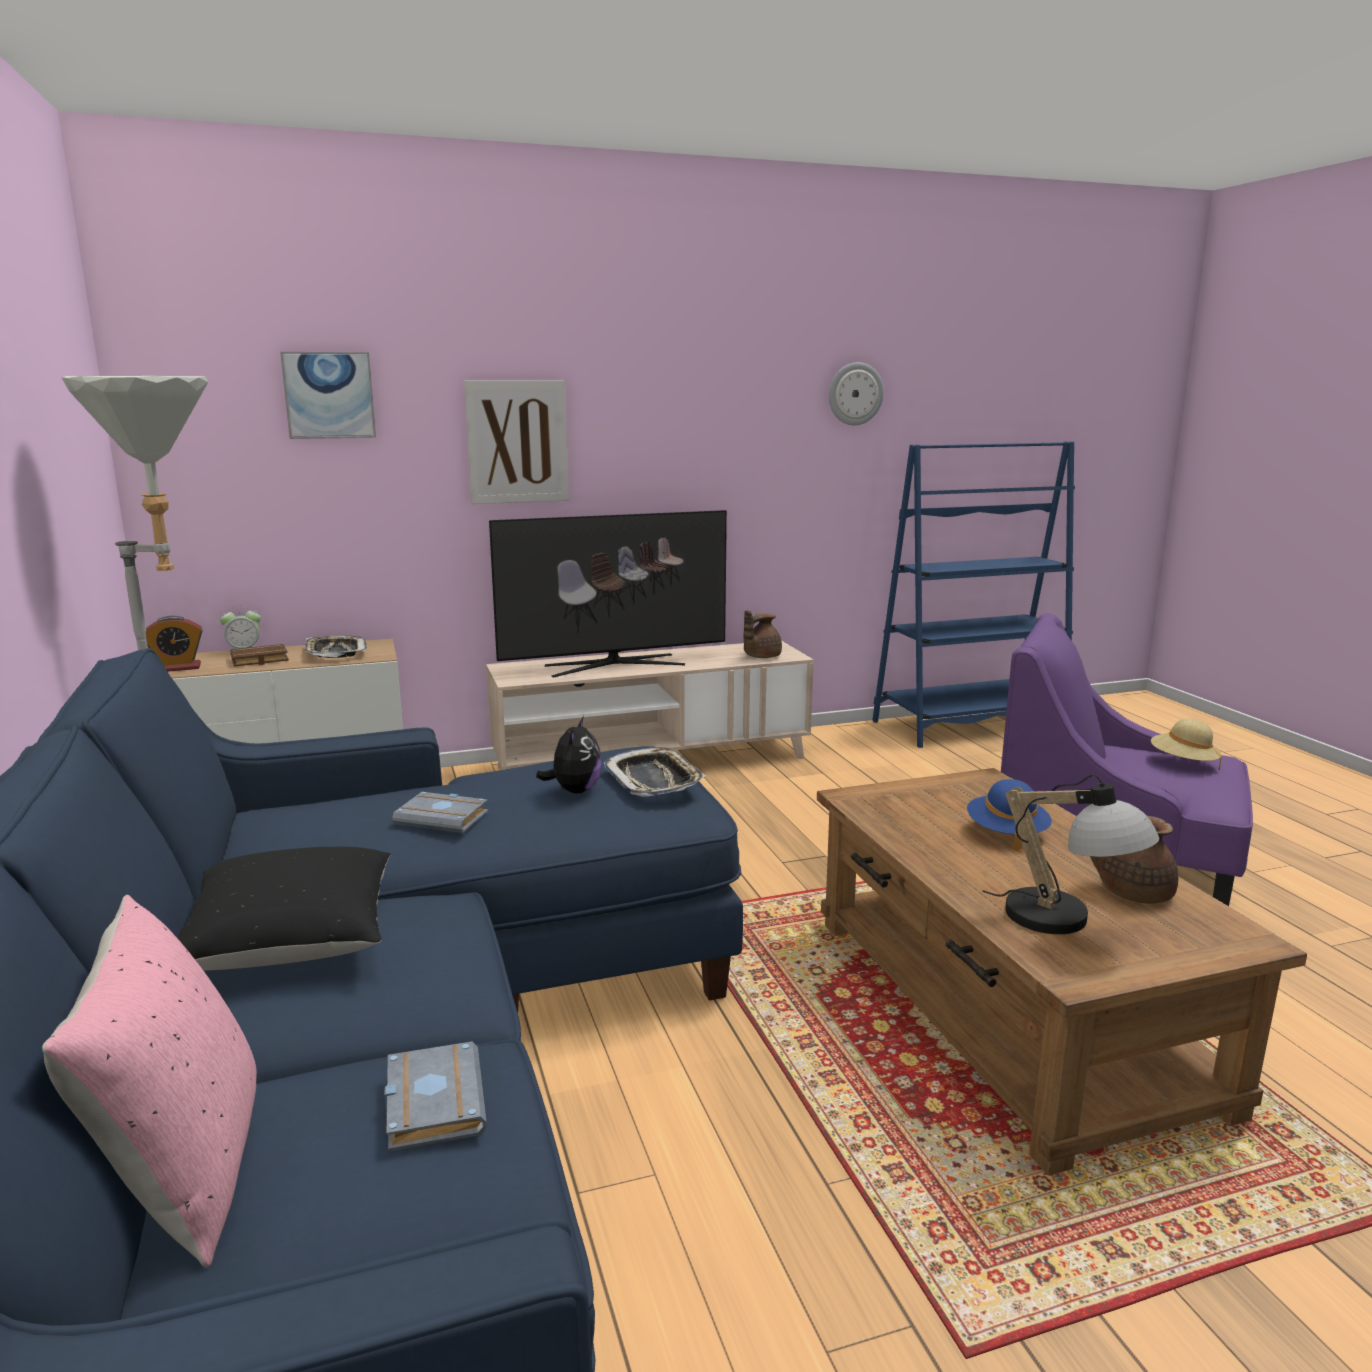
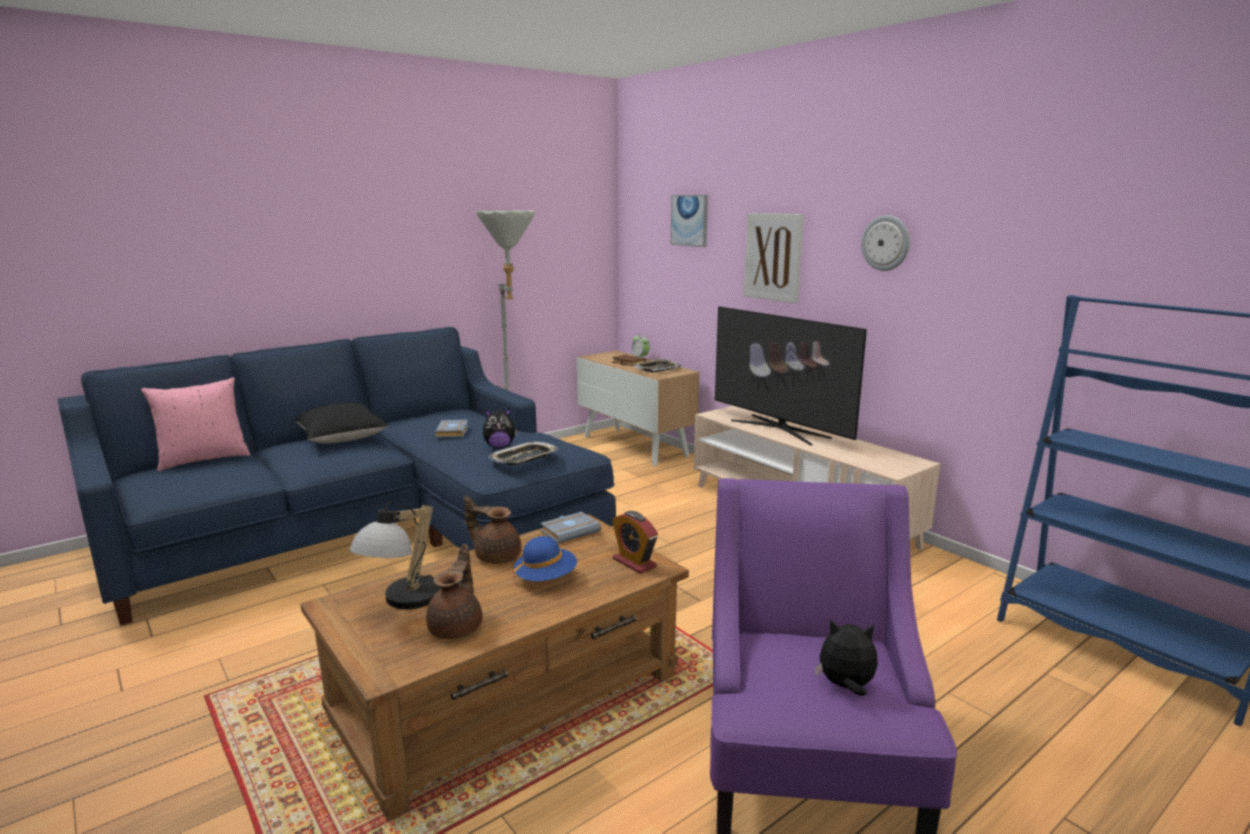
camera: 70 degrees right, 0 degrees up
alarm clock [146,616,203,672] -> alarm clock moved to [612,511,658,574]
grey book [385,1041,487,1152] -> grey book moved to [540,512,601,544]
brown teapot [743,610,782,658] -> brown teapot moved to [464,495,521,564]
wall clock [829,362,884,425] -> wall clock moved to [861,215,910,271]
beige hat [1151,718,1222,770] -> plush toy [815,619,878,696]

